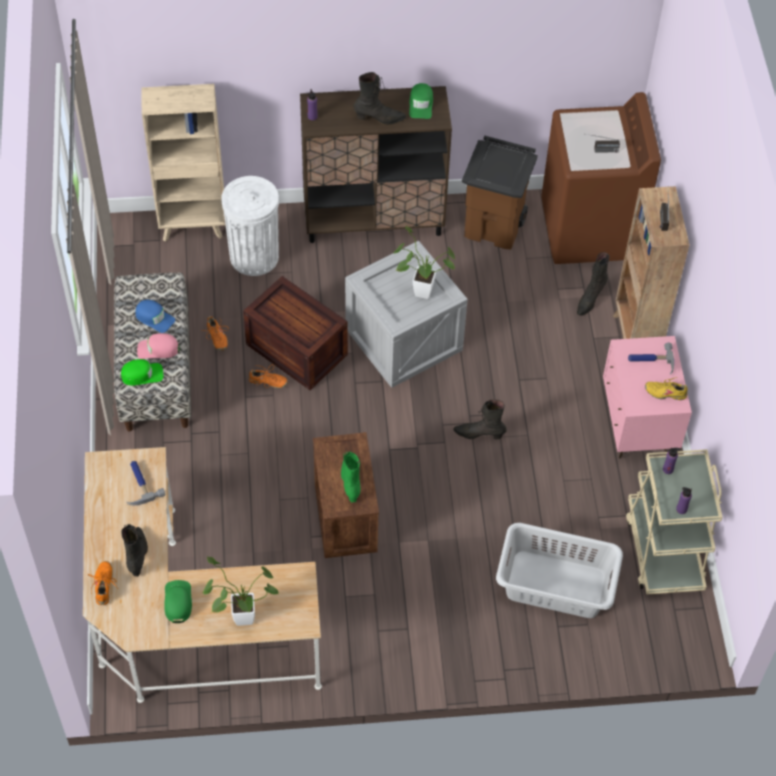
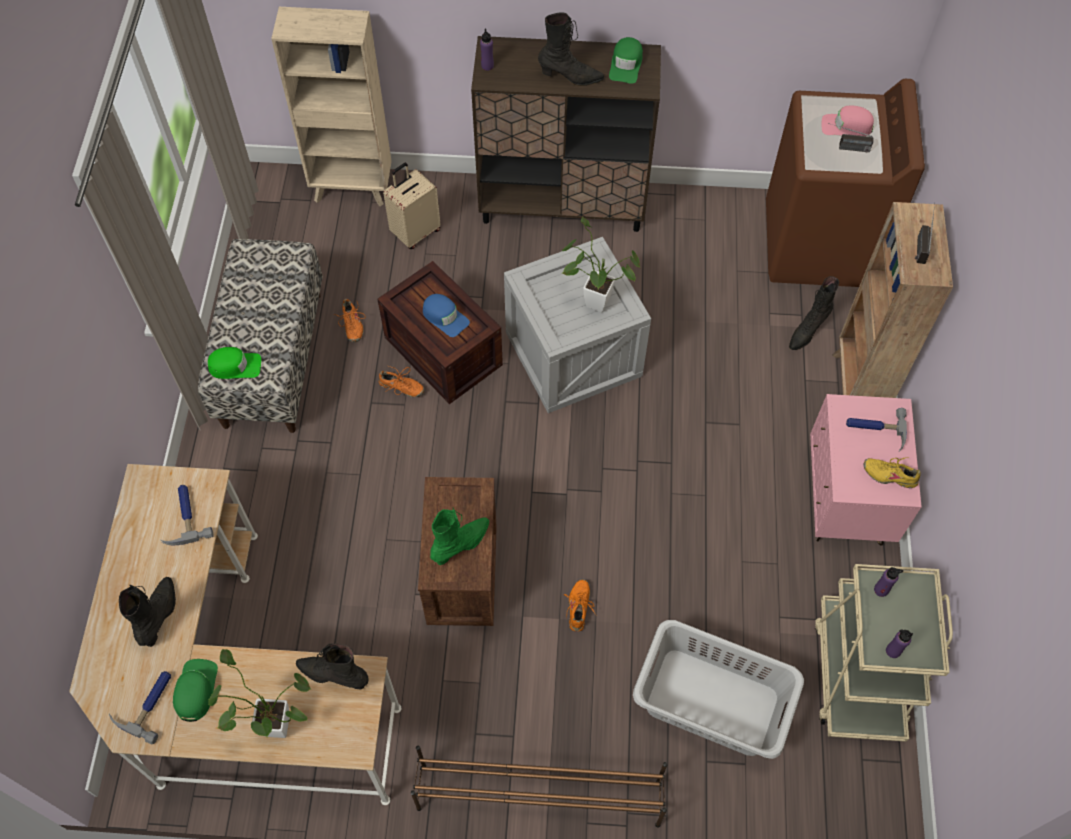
camera: 10 degrees right, 5 degrees up
orange shoe [88,561,116,605] -> orange shoe moved to [564,579,597,632]
blue cap [135,300,175,333] -> blue cap moved to [423,294,470,337]
pink cap [137,333,180,359] -> pink cap moved to [822,106,874,136]
white trash can [221,176,279,276] -> beige suitcase [383,163,441,249]
green boot [341,451,361,502] -> green boot turned 45 degrees clockwise [430,508,489,565]
black boot [453,400,507,439] -> black boot moved to [296,643,369,690]
brown trash can [462,136,538,249] -> none
none -> hammer [109,671,171,745]
none -> brown shoe rack [411,745,668,828]

